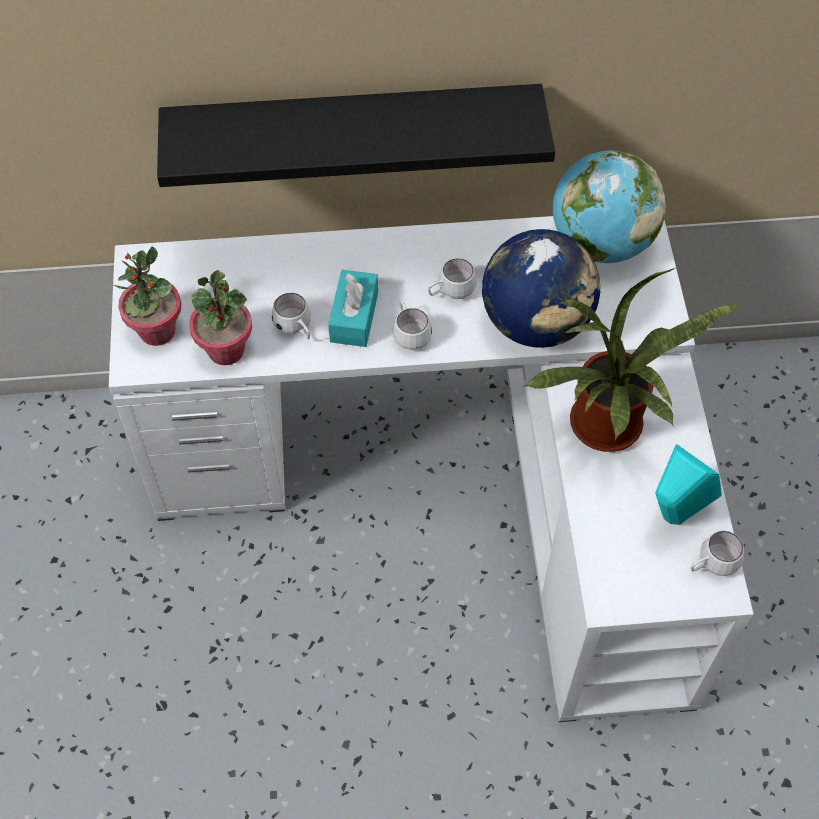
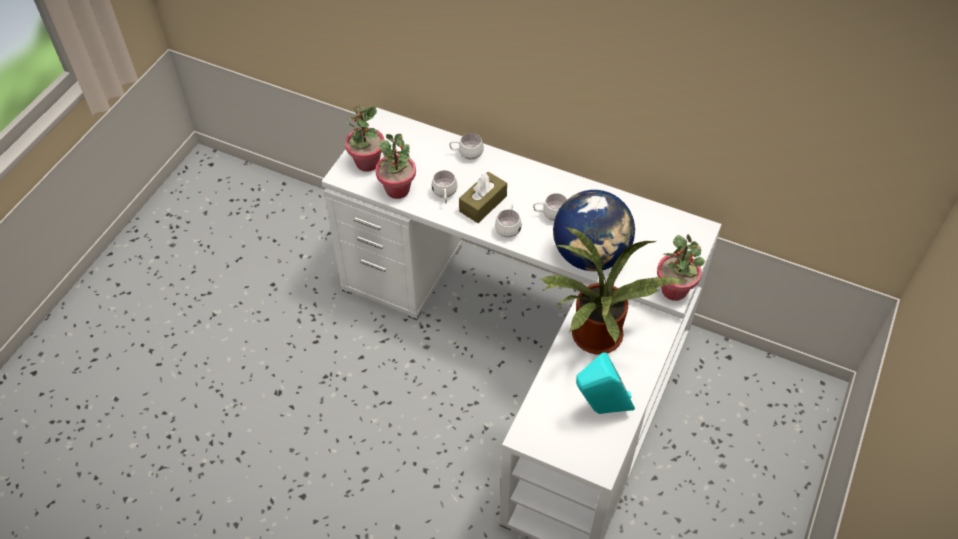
camera: 30 degrees right, 5 degrees down
black shelf [157,84,555,187] -> none
turquoise tissue box [328,270,378,347] -> brown tissue box [459,172,507,223]
globe [553,150,666,263] -> none
white mug [691,530,744,576] -> white mug moved to [449,133,484,160]
none -> potted plant [657,234,705,301]

